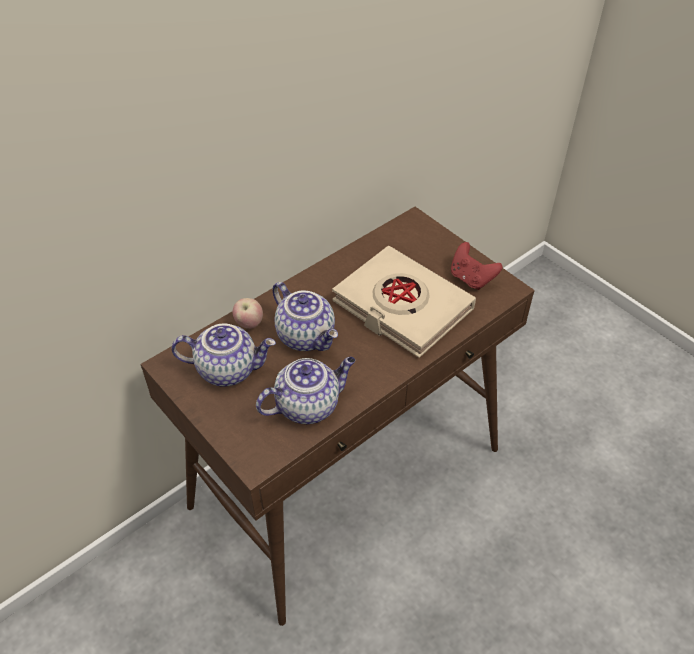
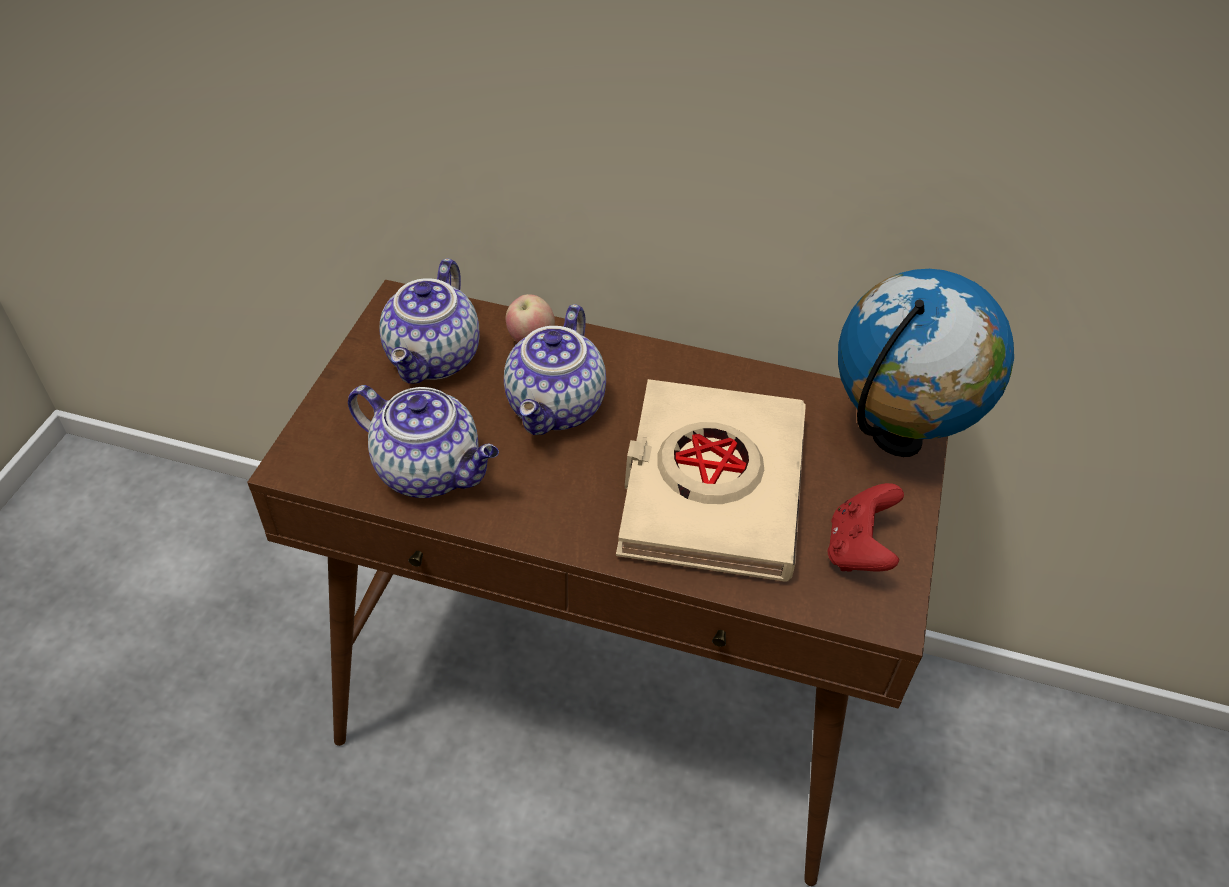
camera: 55 degrees right, 0 degrees up
teapot [172,323,276,387] -> teapot turned 45 degrees clockwise [379,258,480,384]
none -> globe [838,269,1014,457]

